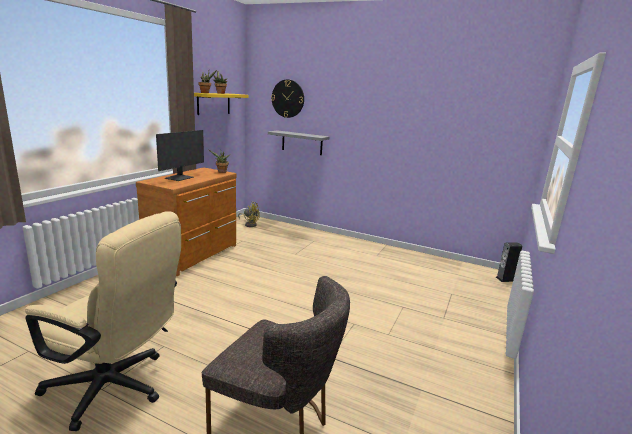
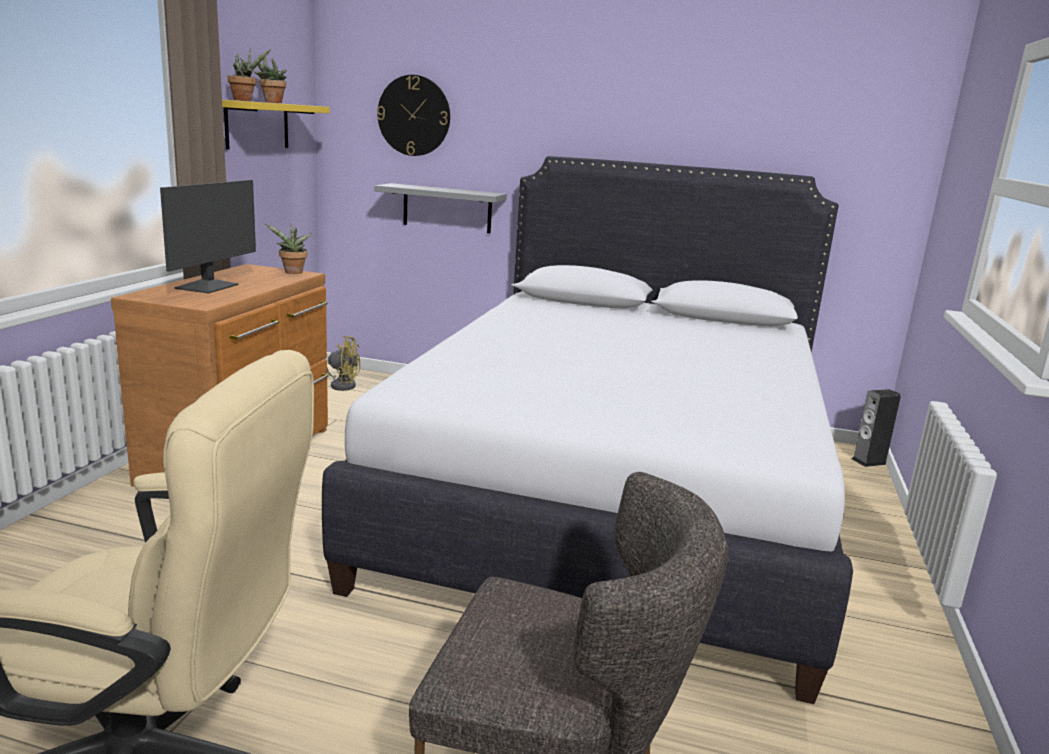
camera: 10 degrees left, 0 degrees up
none -> white bed [322,156,853,704]

